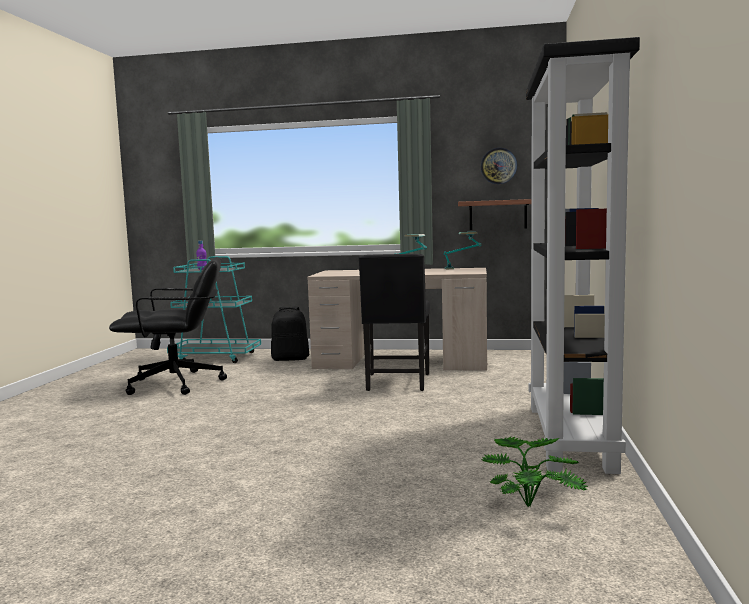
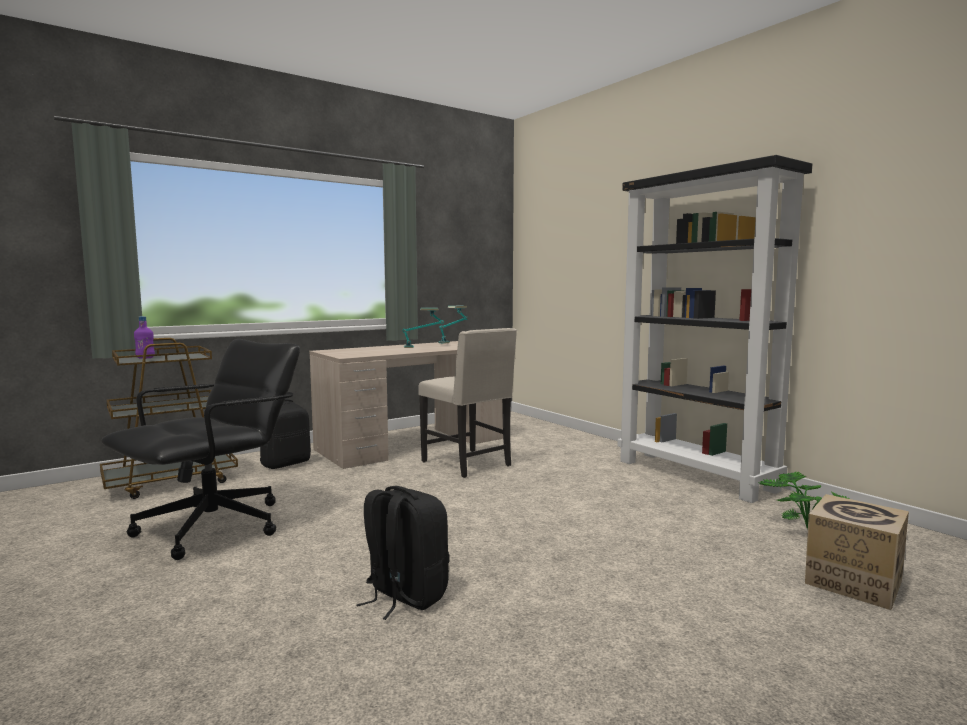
camera: 45 degrees left, 0 degrees up
turquoise cart [167,256,261,363] -> brown cart [100,338,238,499]
black chair [358,254,430,391] -> beige chair [418,328,517,478]
shelf [458,199,531,230] -> none
wall clock [481,148,517,184] -> none
none -> black backpack [357,486,449,620]
none -> cardboard box [805,494,909,610]

